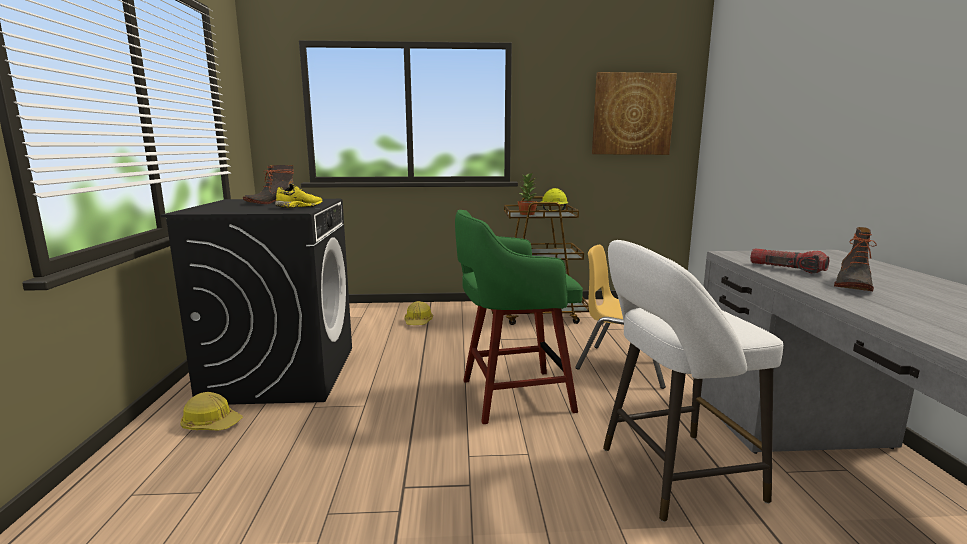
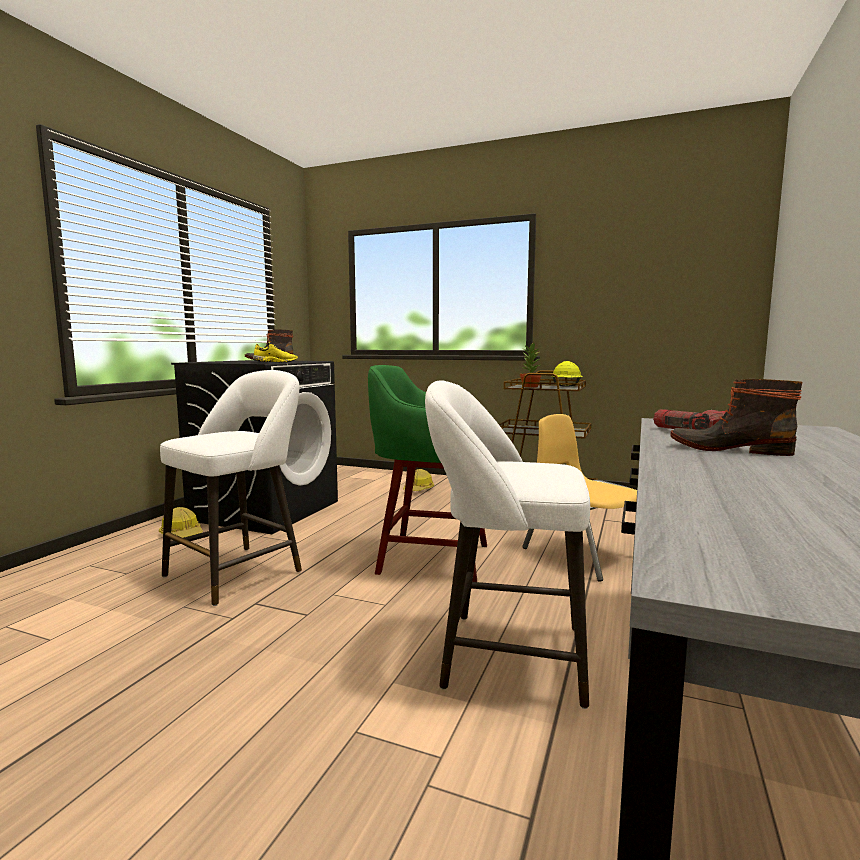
camera: 25 degrees right, 5 degrees down
picture [592,72,677,155] -> none
boot [834,227,877,291] -> boot turned 60 degrees clockwise [670,379,803,456]
none -> white stool [160,370,302,606]

